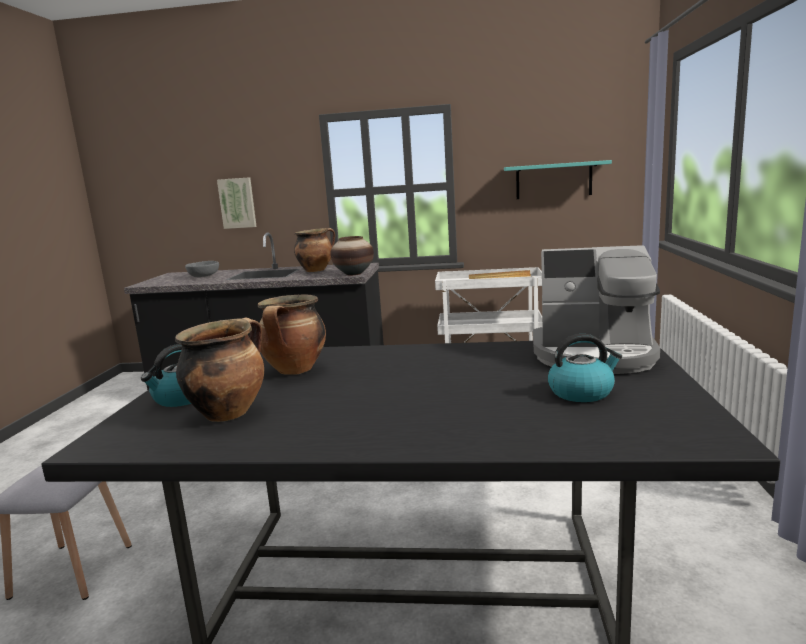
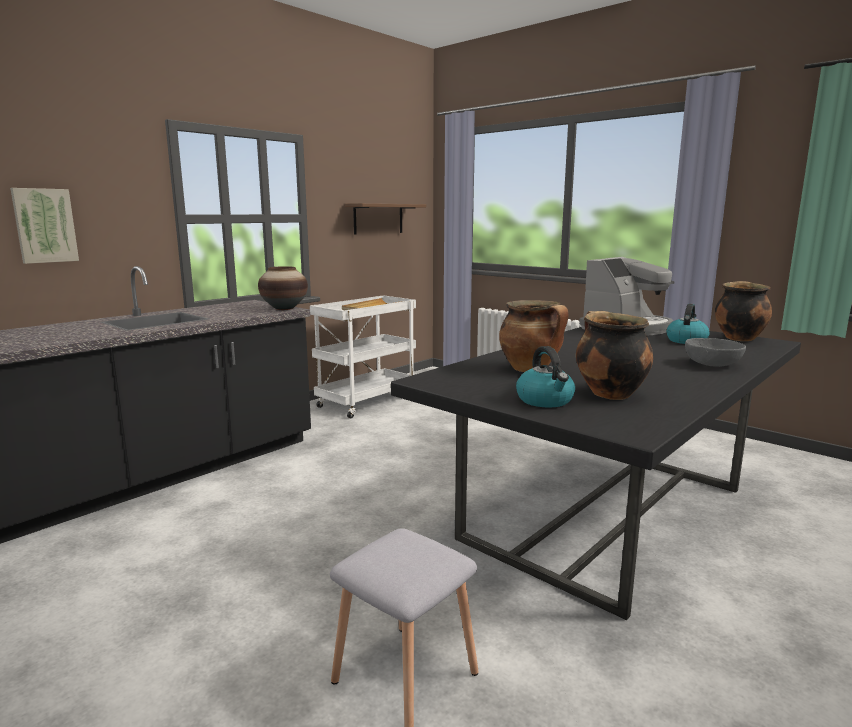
camera: 55 degrees left, 0 degrees up
grey bowl [185,261,219,277] -> grey bowl moved to [685,338,746,367]
cooking pot [294,228,335,272] -> cooking pot moved to [715,281,772,341]
turquoise shelf [504,160,612,199] -> brown shelf [345,203,426,234]

